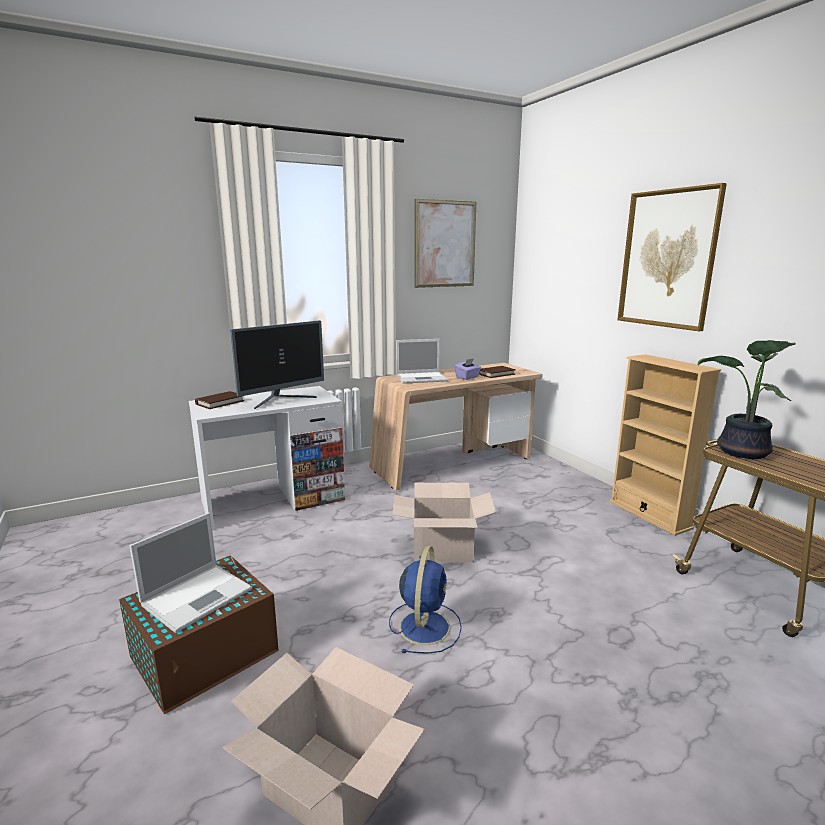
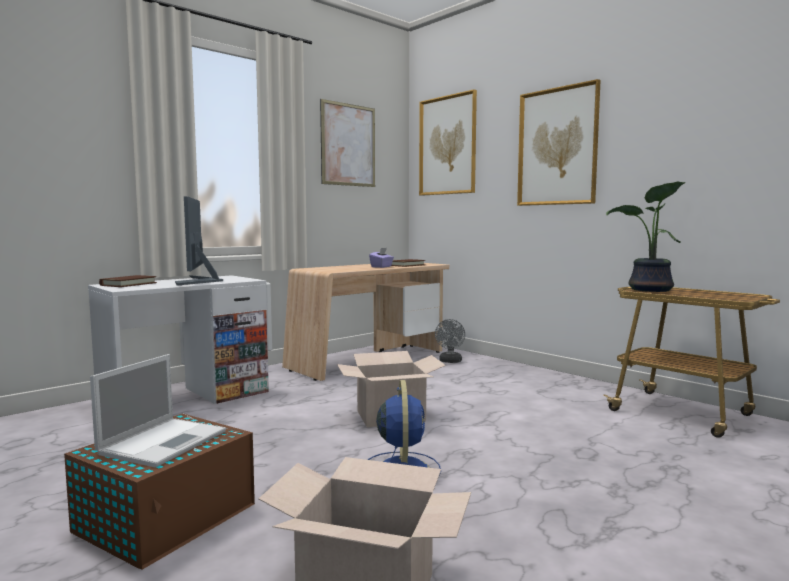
camera: 15 degrees left, 10 degrees down
monitor [230,321,324,410] -> monitor turned 135 degrees clockwise [175,196,223,286]
laptop [396,339,448,384] -> none
beige bookcase [609,354,721,536] -> none
none -> picture [419,89,477,196]
none -> grey fan [435,319,465,363]

